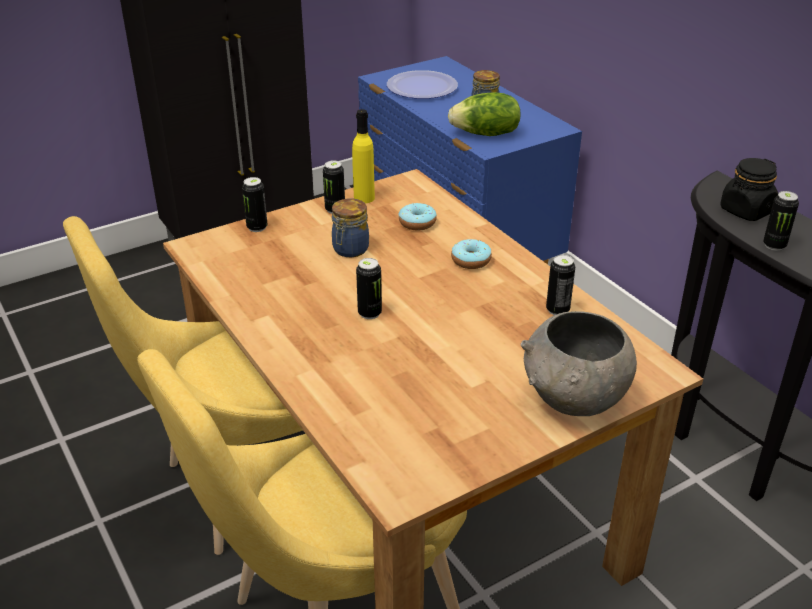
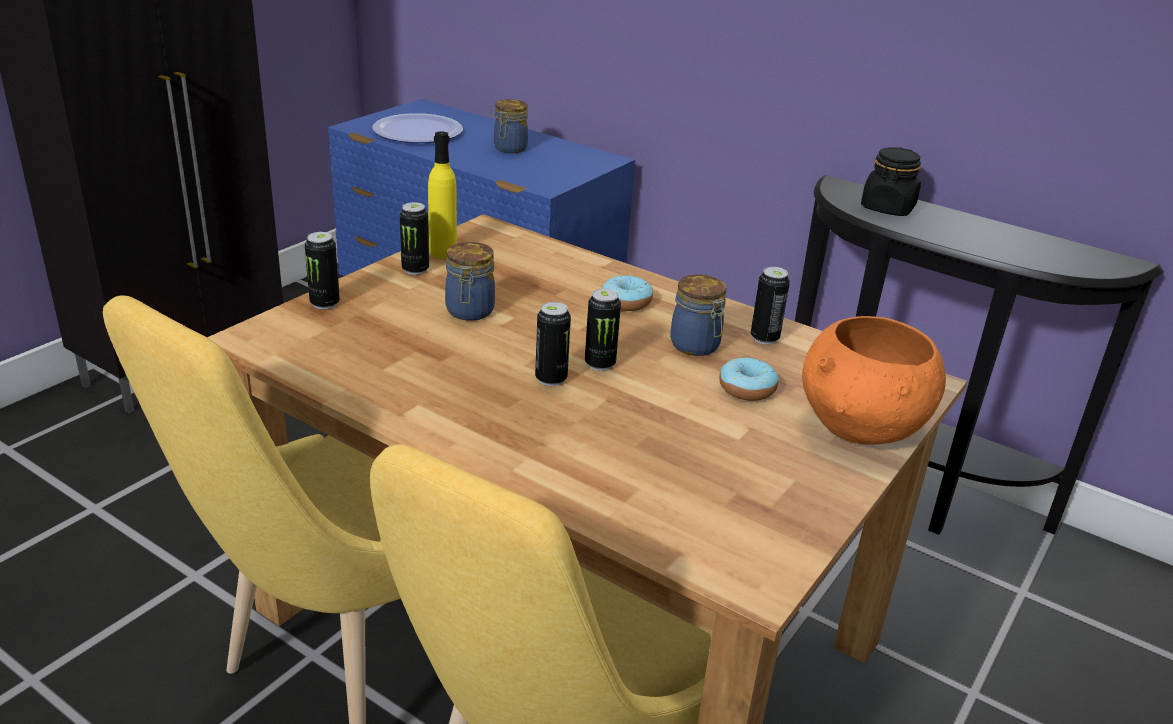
camera: 25 degrees left, 5 degrees down
donut [398,203,437,230] -> donut moved to [719,357,778,401]
lettuce [448,92,520,136] -> none
grey bowl [520,311,637,416] -> orange bowl [802,316,946,445]
can [763,191,799,251] -> can moved to [585,289,621,371]
none -> jar [670,274,727,356]

